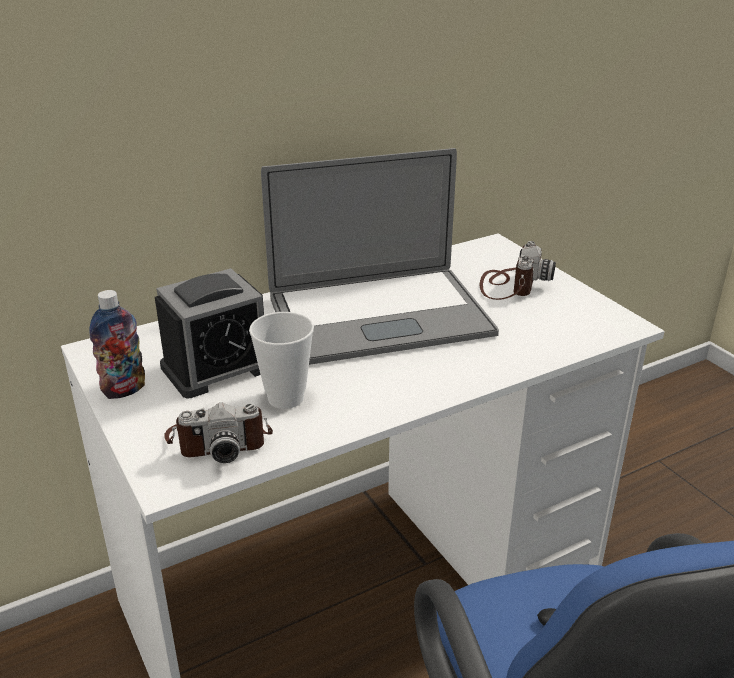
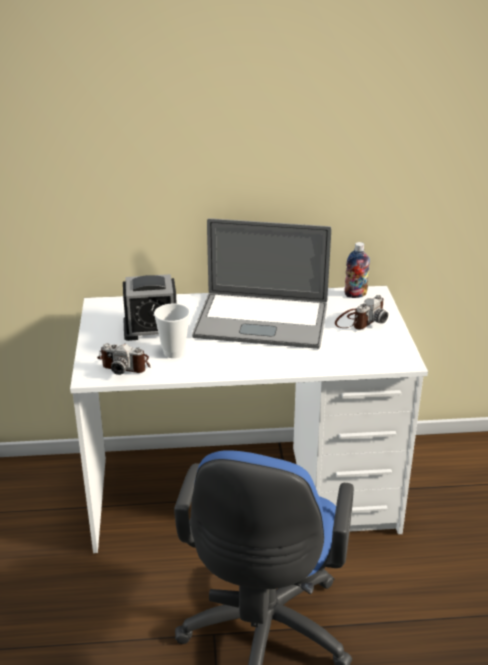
camera: 25 degrees right, 0 degrees up
bottle [89,290,145,399] -> bottle moved to [344,242,370,298]

